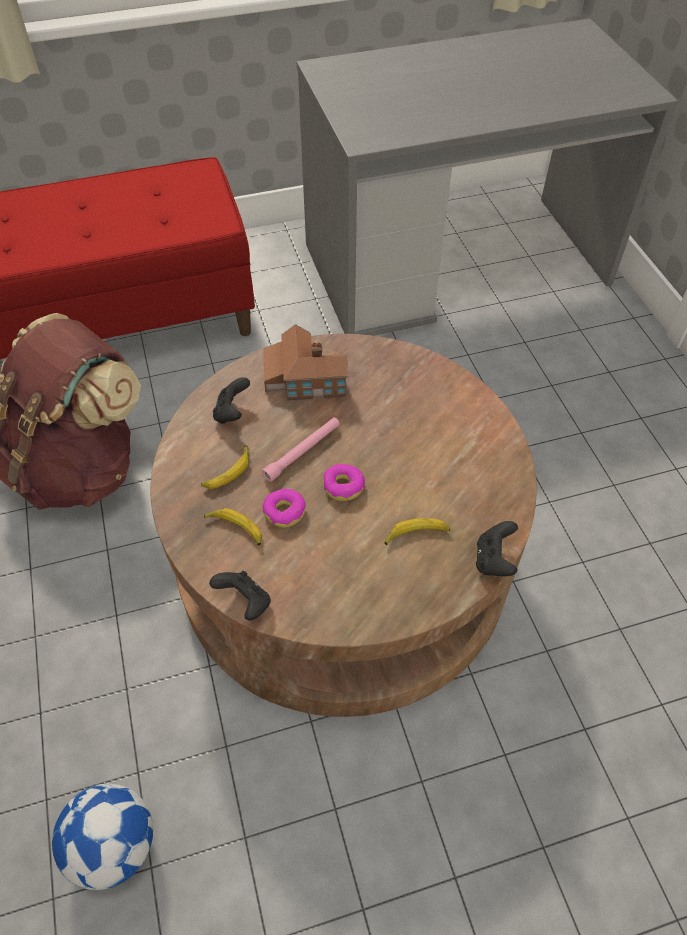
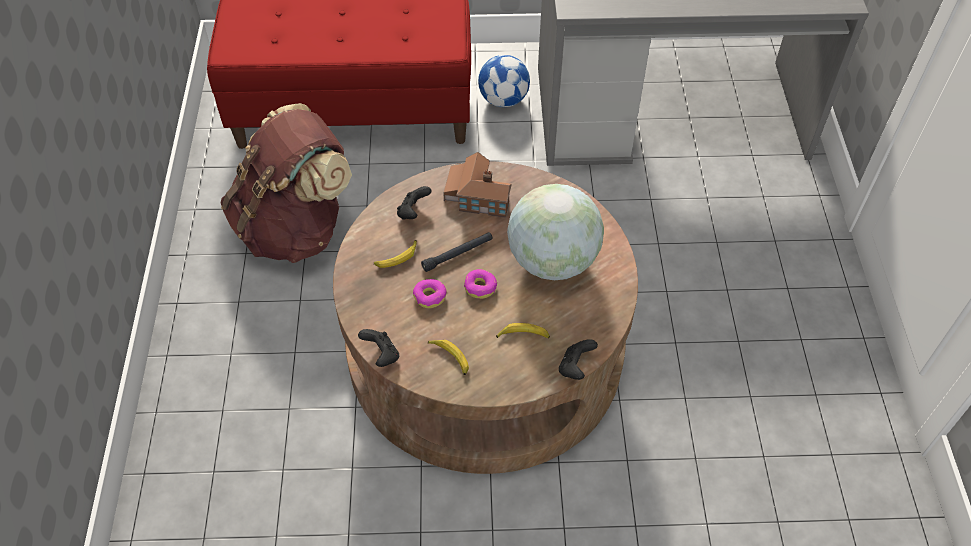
camera: 15 degrees right, 0 degrees up
football [52,784,153,890] -> football moved to [478,55,530,107]
banana [204,508,262,545] -> banana moved to [428,340,469,375]
pink flashlight [262,417,340,482] -> black flashlight [421,232,493,272]
none -> globe [507,184,604,280]

